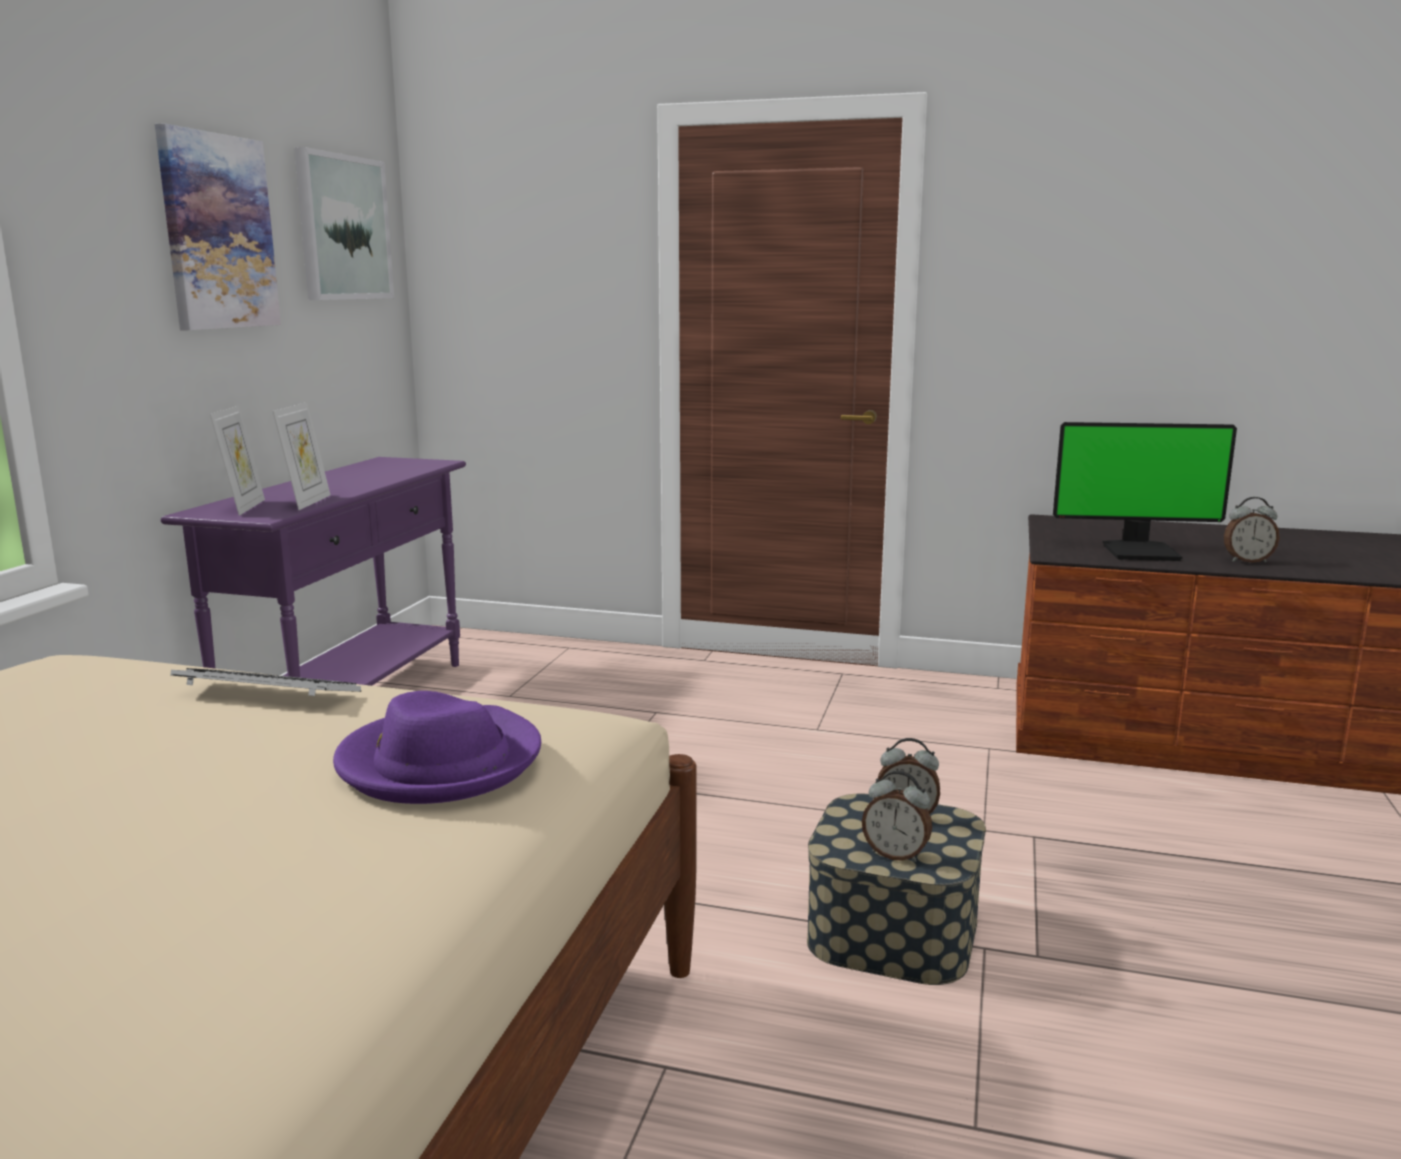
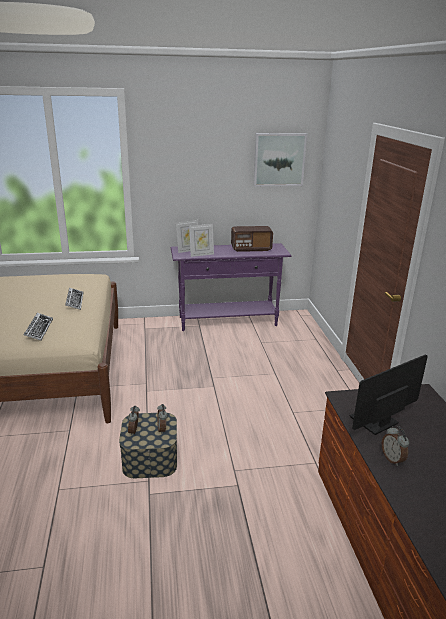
camera: 65 degrees right, 10 degrees up
picture [155,124,281,330] -> none
purple hat [333,691,541,804] -> keyboard [24,313,53,340]
monitor [1053,422,1237,561] -> monitor turned 75 degrees clockwise [350,354,428,435]
none -> radio [231,226,273,252]

